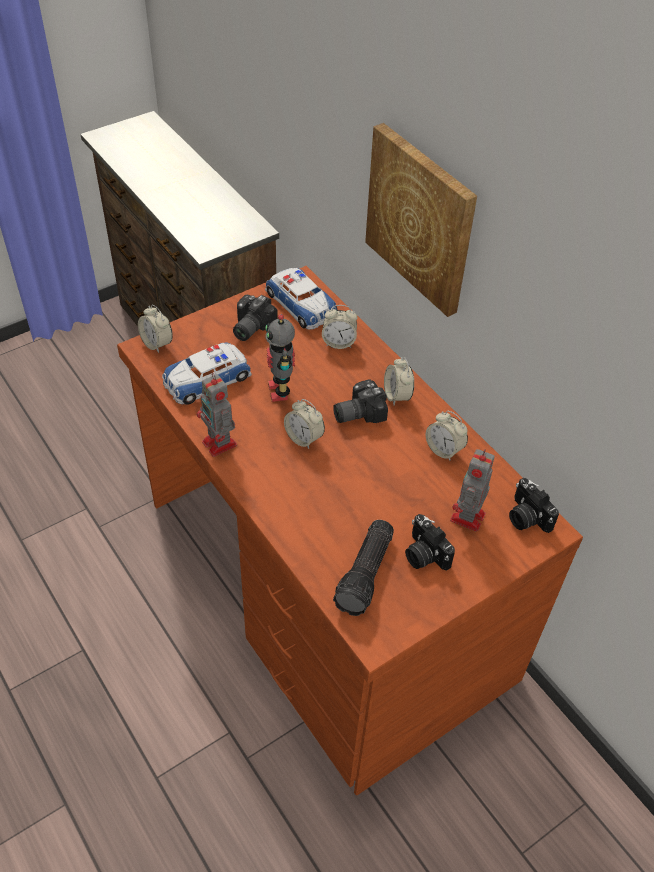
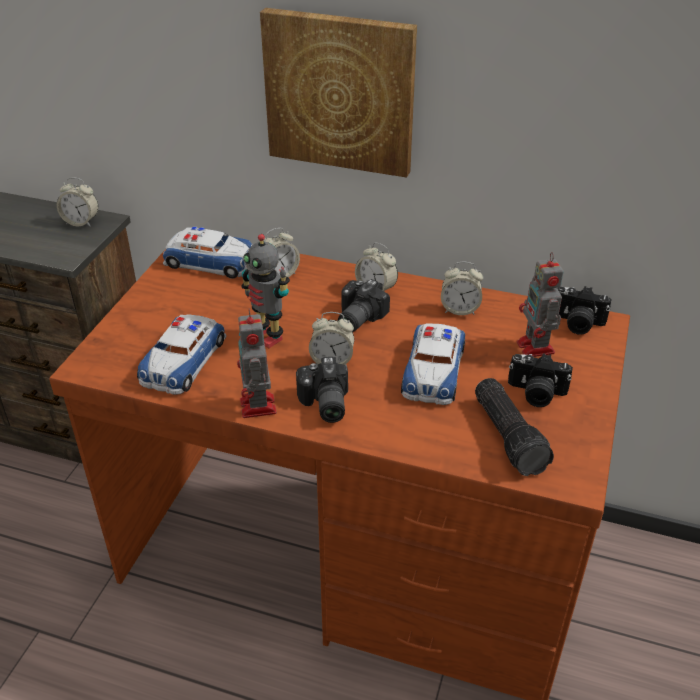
camera: 35 degrees left, 10 degrees down
alarm clock [138,304,173,353] -> alarm clock moved to [57,177,98,227]
toy robot [197,373,237,457] -> toy robot turned 60 degrees clockwise [237,308,277,418]
camera [233,295,278,341] -> camera moved to [296,357,348,423]
none -> toy car [401,323,465,405]

